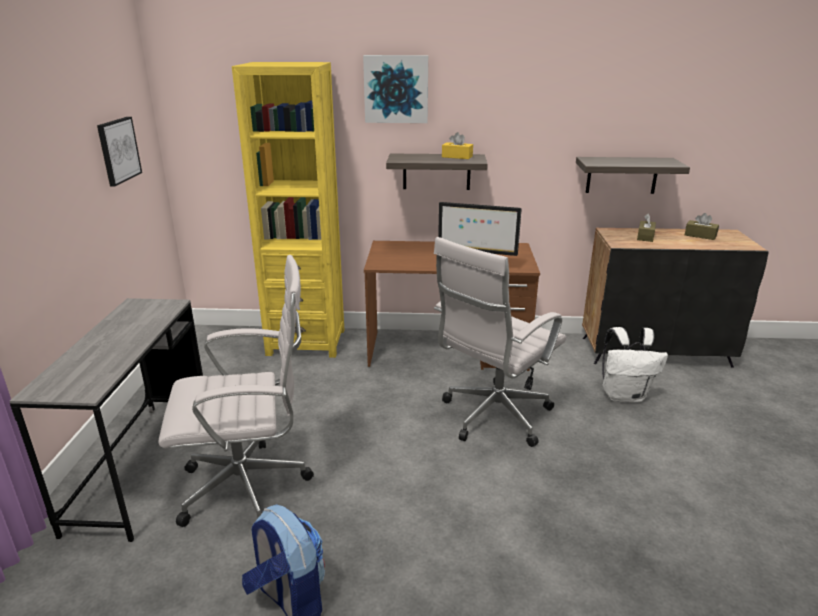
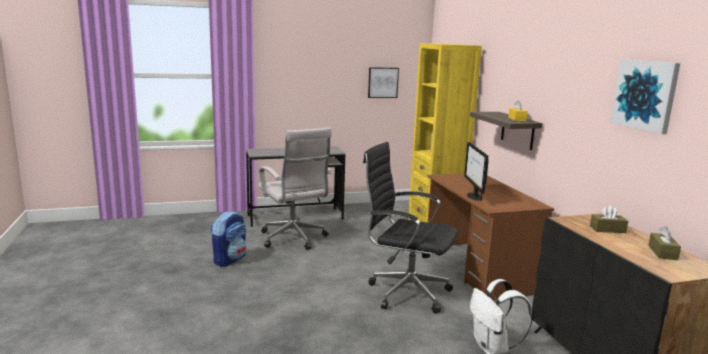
camera: 70 degrees right, 10 degrees down
picture [363,55,428,123] -> picture moved to [610,59,680,134]
white office chair [434,237,566,447] -> black office chair [363,142,458,314]
shelf [576,157,690,194] -> none

